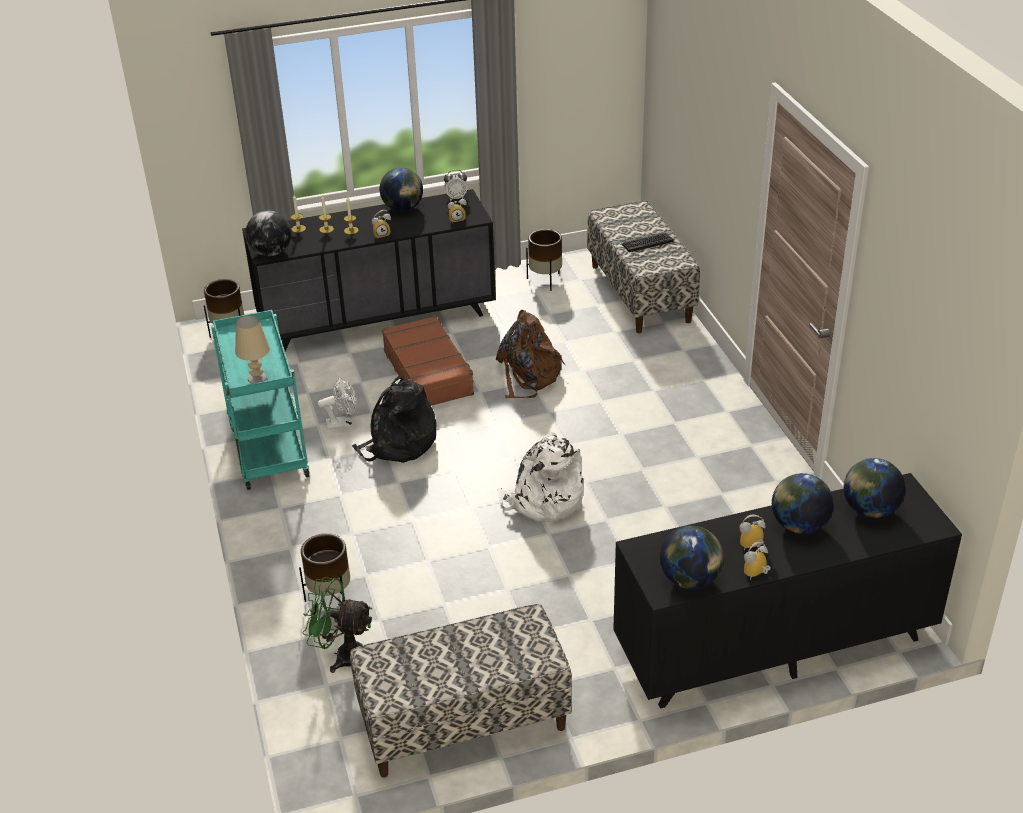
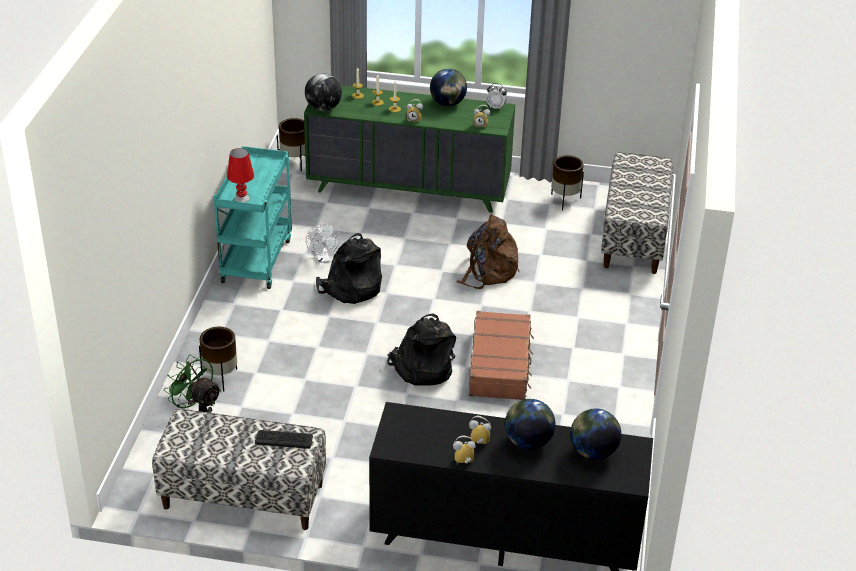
camera: 25 degrees right, 0 degrees up
beige table lamp [235,316,270,384] -> red table lamp [227,148,254,202]
black dresser [242,189,496,351] -> green dresser [304,85,515,213]
white fan [318,377,356,430] -> white fan turned 60 degrees clockwise [306,224,340,263]
brown suitcase [382,316,475,406] -> brown suitcase moved to [469,311,534,400]
white backpack [497,432,584,522] -> black backpack [387,314,456,386]
keyboard [622,233,673,252] -> keyboard moved to [255,430,313,449]
globe [660,526,724,589] -> none

